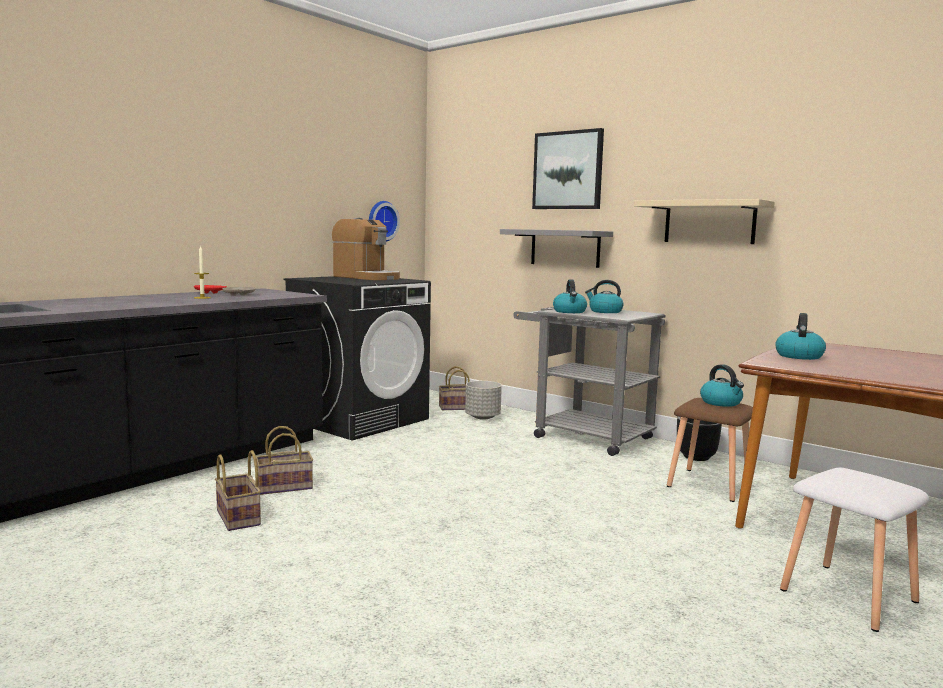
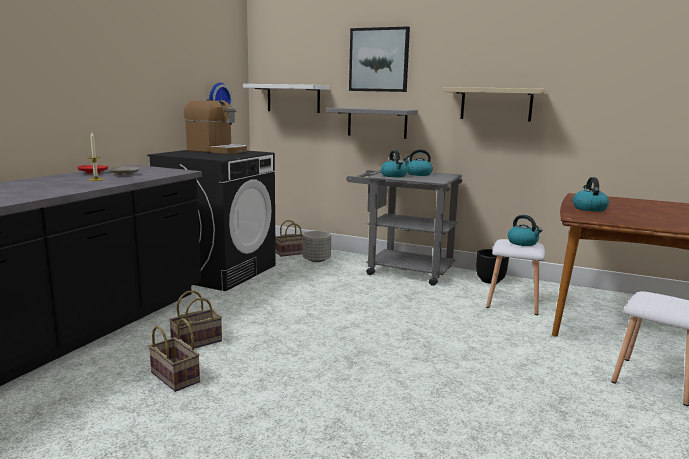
camera: 15 degrees left, 5 degrees up
brown stool [667,398,753,502] -> white stool [486,239,546,315]
none -> white shelf [243,84,329,113]

